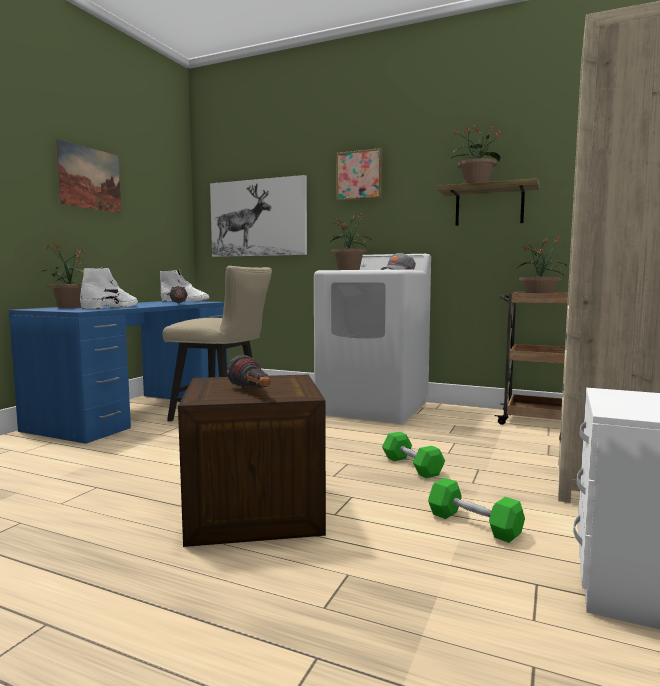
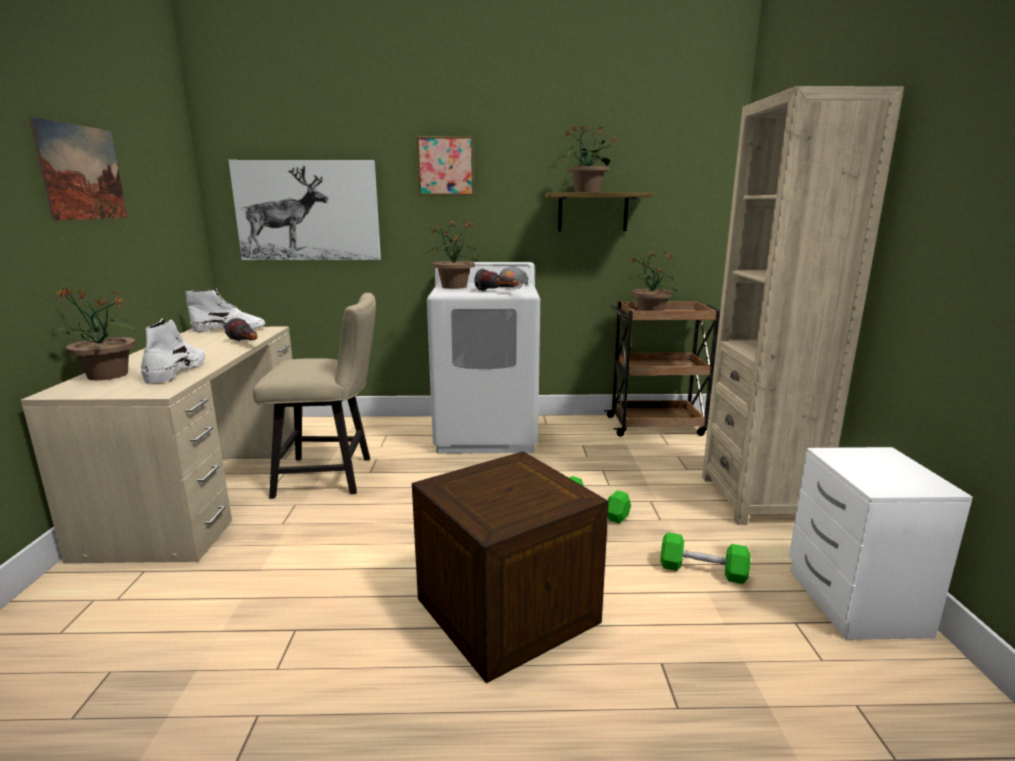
camera: 25 degrees left, 10 degrees up
blue desk [8,301,228,444] -> beige desk [21,327,295,563]
flashlight [227,355,270,388] -> flashlight moved to [474,269,519,291]

